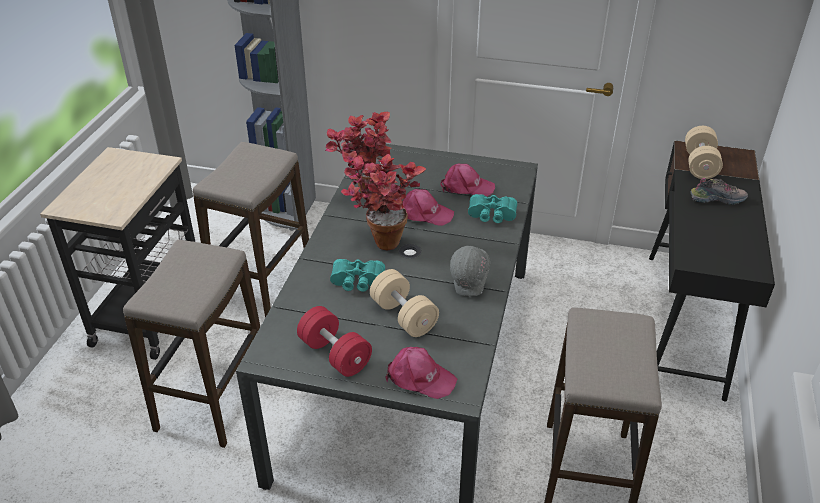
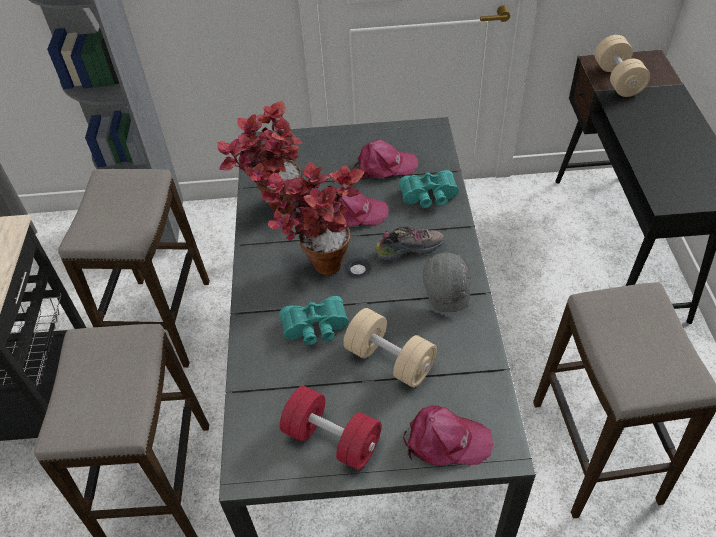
camera: 15 degrees left, 10 degrees up
shoe [690,178,748,205] -> shoe moved to [375,226,444,261]

